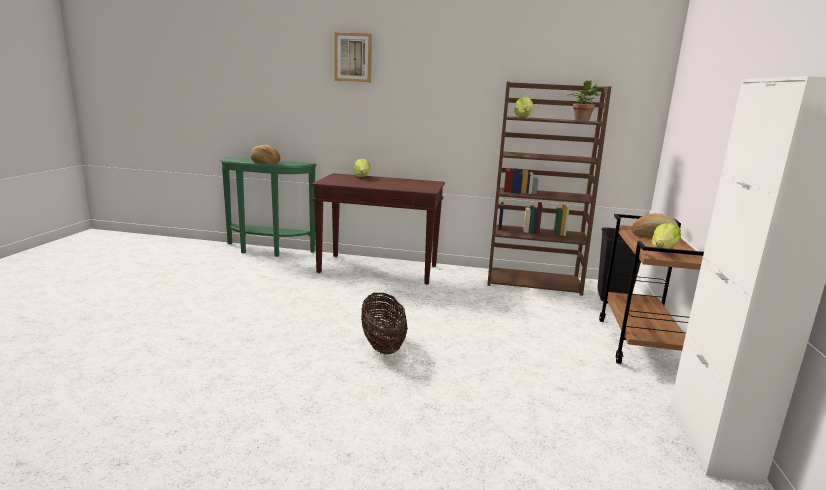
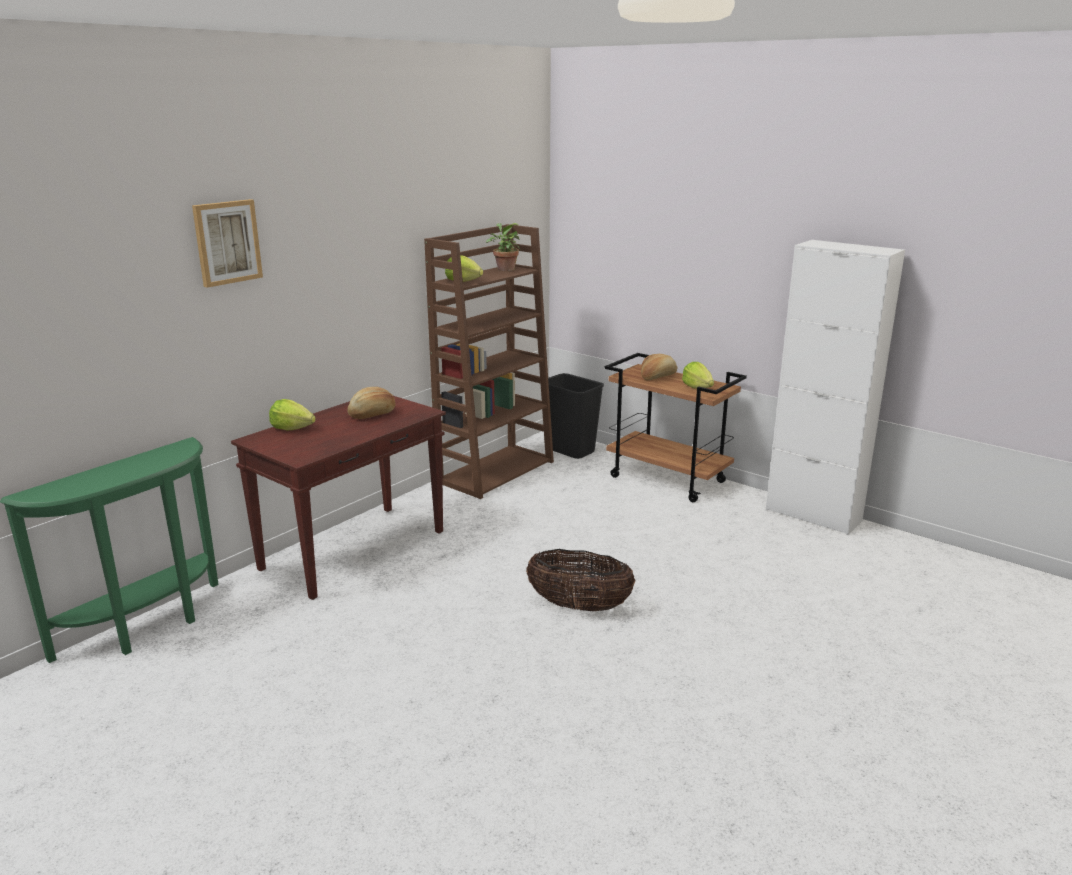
camera: 60 degrees left, 5 degrees up
bread [250,145,280,164] -> bread moved to [347,387,395,419]

